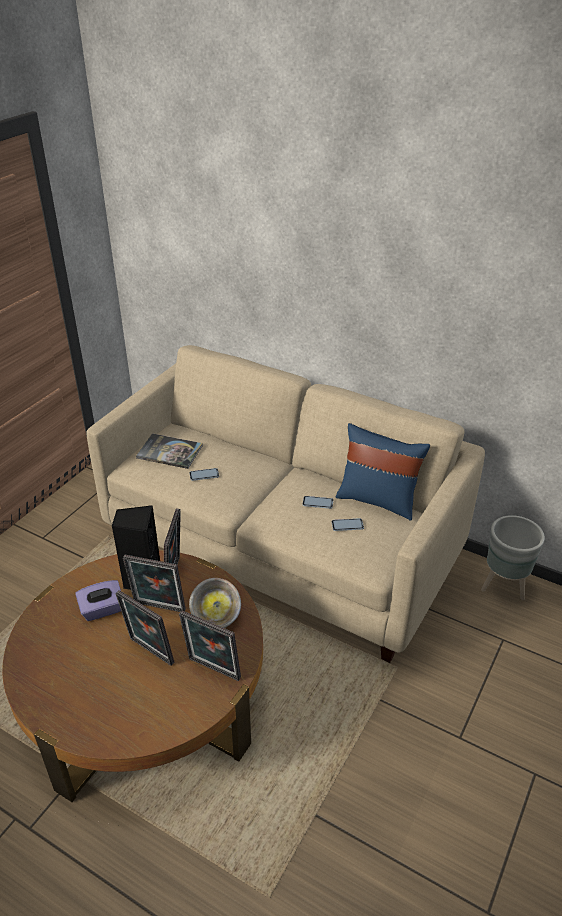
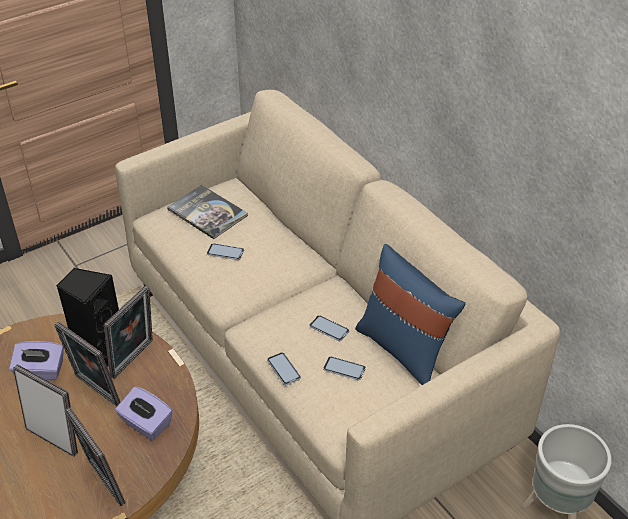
camera: 25 degrees right, 5 degrees up
picture frame [115,590,174,666] -> picture frame turned 150 degrees clockwise [13,364,78,456]
bowl [189,578,241,628] -> purple tissue box [115,386,173,441]
none -> phone [267,352,301,385]

